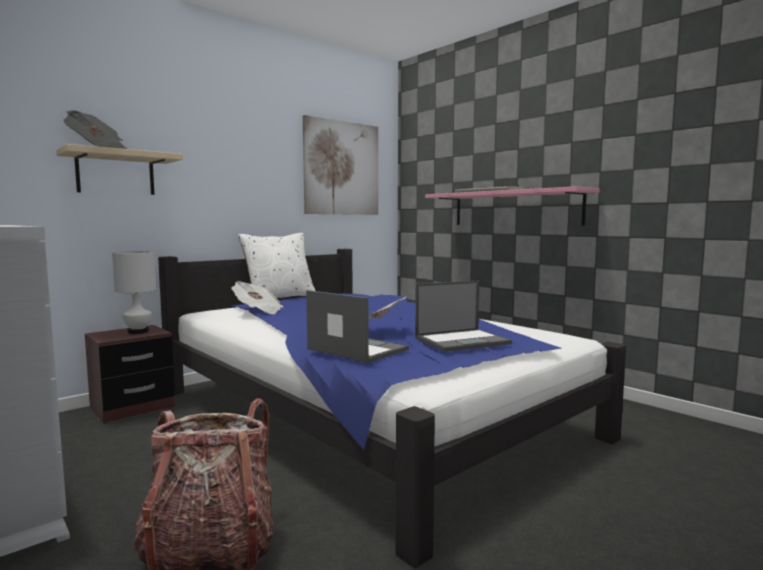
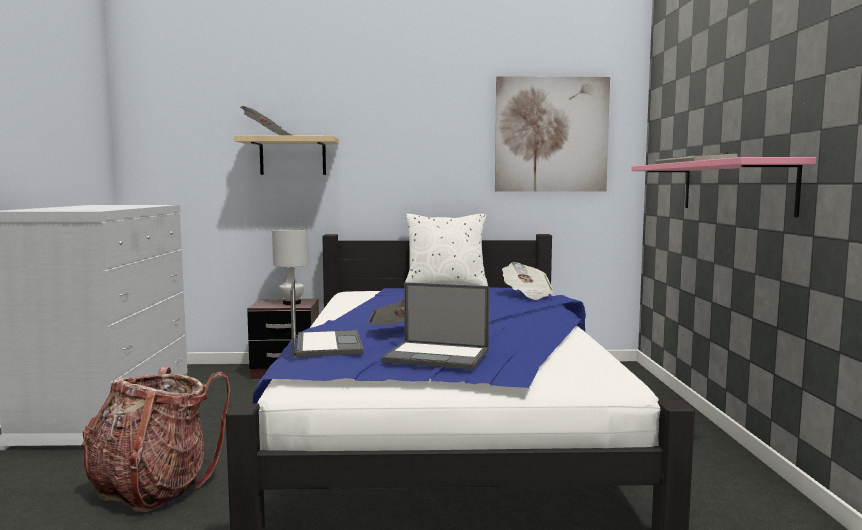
camera: 40 degrees right, 0 degrees up
newspaper [231,281,284,314] -> newspaper moved to [502,262,554,300]

